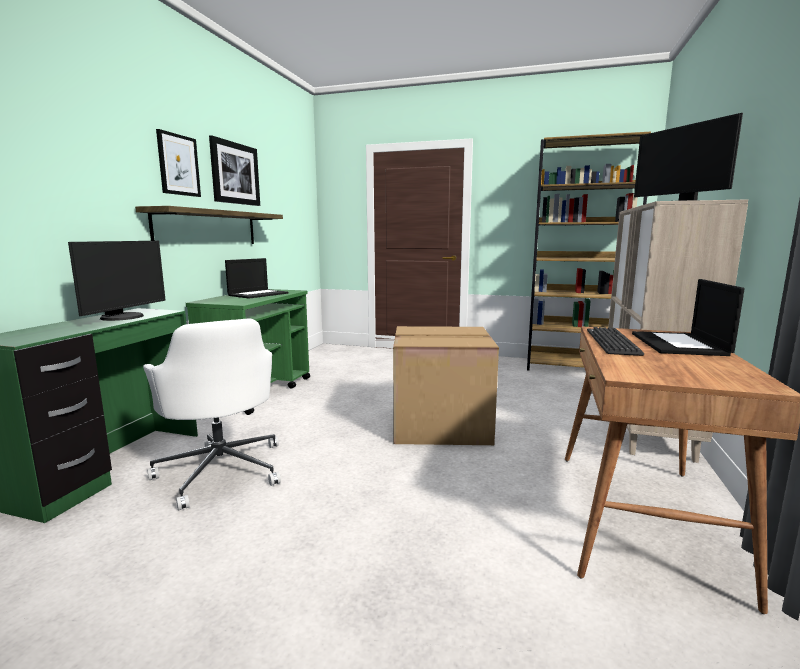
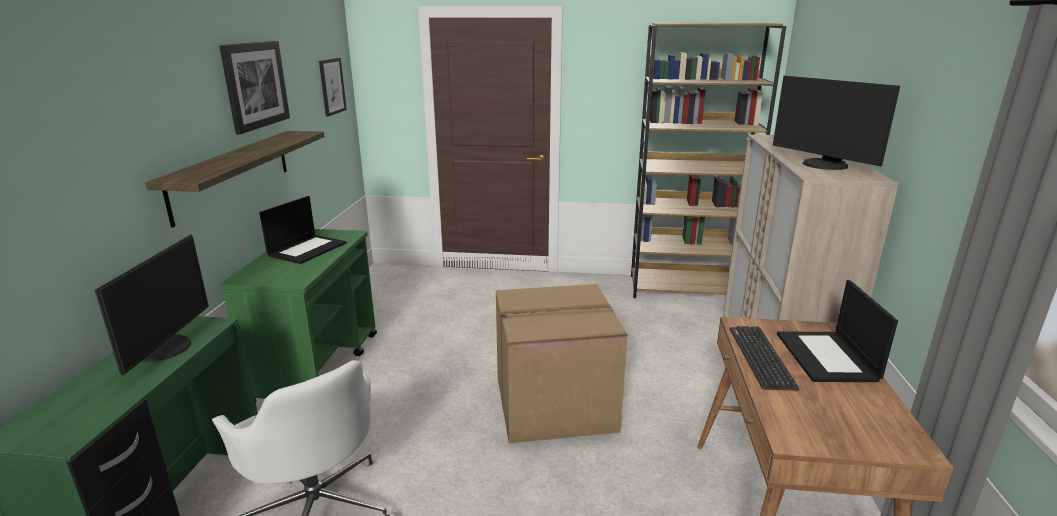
camera: 10 degrees left, 10 degrees up
picture [156,129,201,197] -> picture moved to [319,58,347,117]

